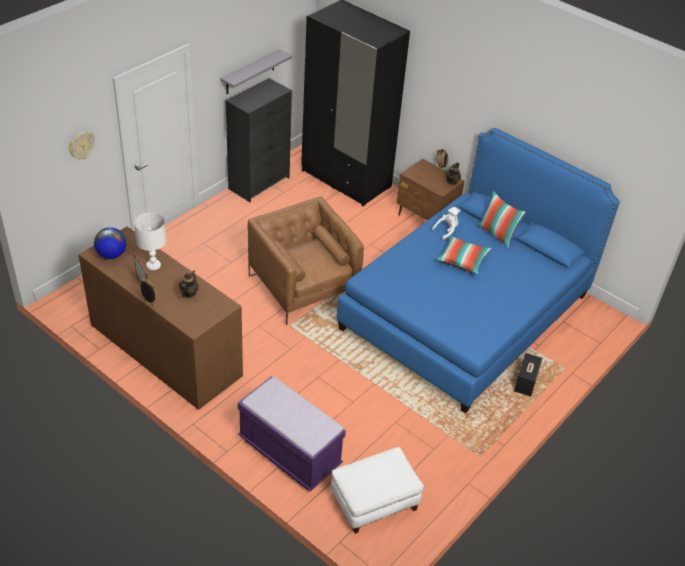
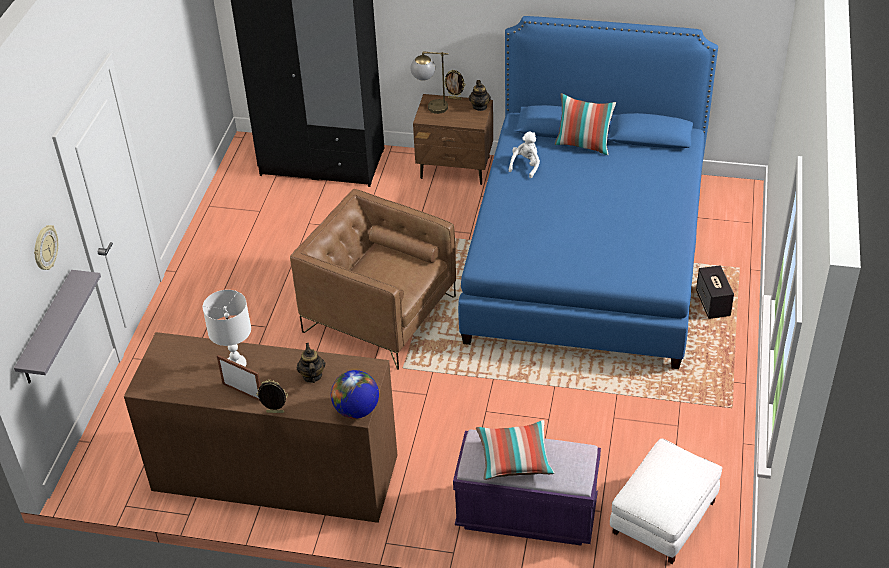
camera: 25 degrees left, 0 degrees up
globe [94,227,127,259] -> globe moved to [331,370,379,419]
grey shelf [220,49,292,94] -> grey shelf moved to [14,270,101,384]
black dresser [225,78,292,202] -> none
pillow [436,235,491,274] -> pillow moved to [476,420,555,480]
none -> table lamp [411,52,449,114]

